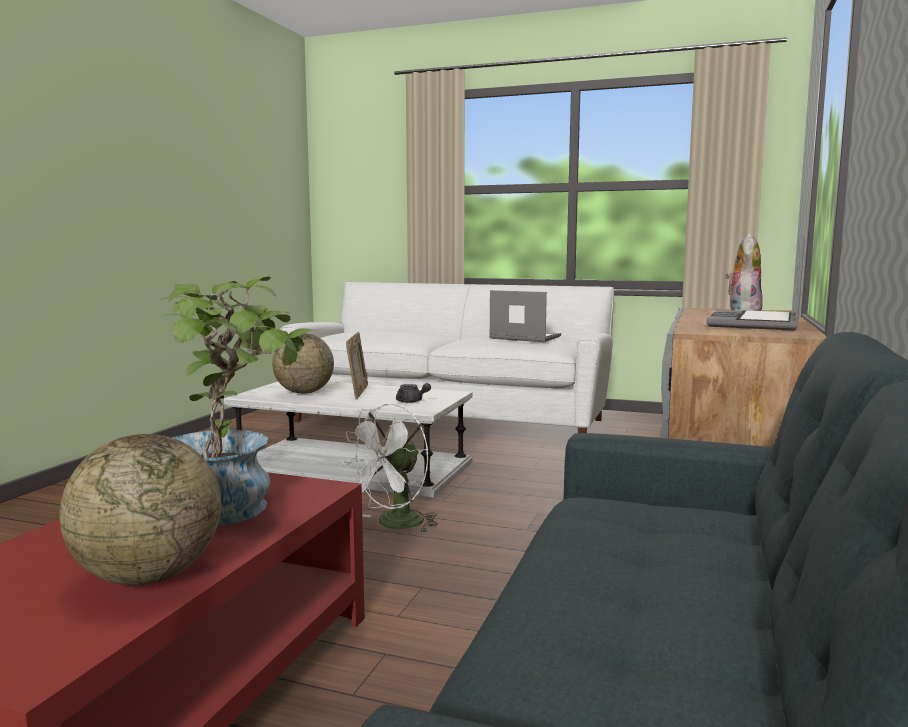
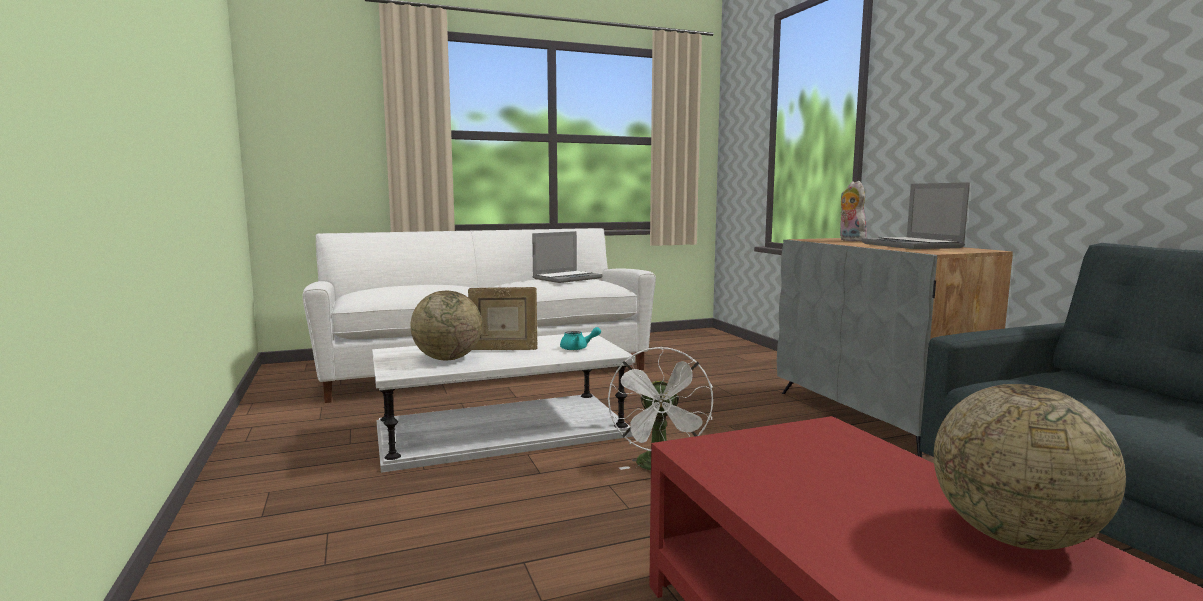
camera: 40 degrees left, 0 degrees up
potted plant [152,276,318,526] -> none
picture frame [346,332,368,399] -> picture frame turned 135 degrees clockwise [468,287,538,350]
grey teapot [396,383,431,403] -> turquoise teapot [560,327,601,350]
laptop [489,290,561,342] -> laptop turned 150 degrees clockwise [532,231,603,283]

